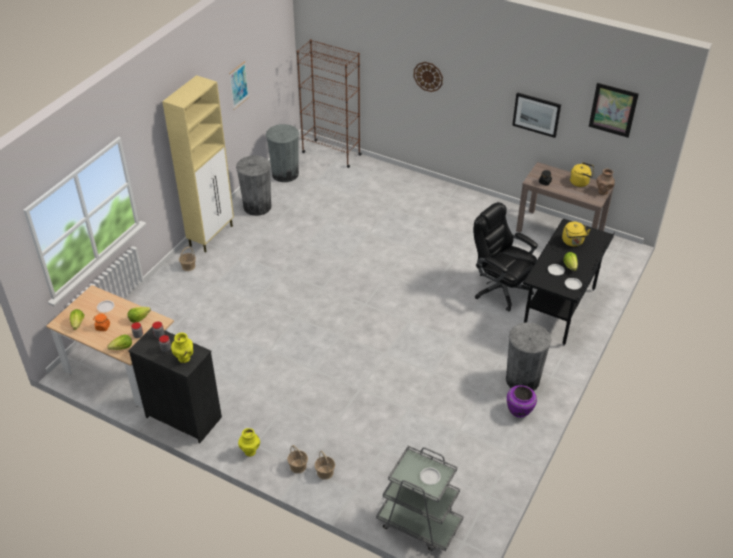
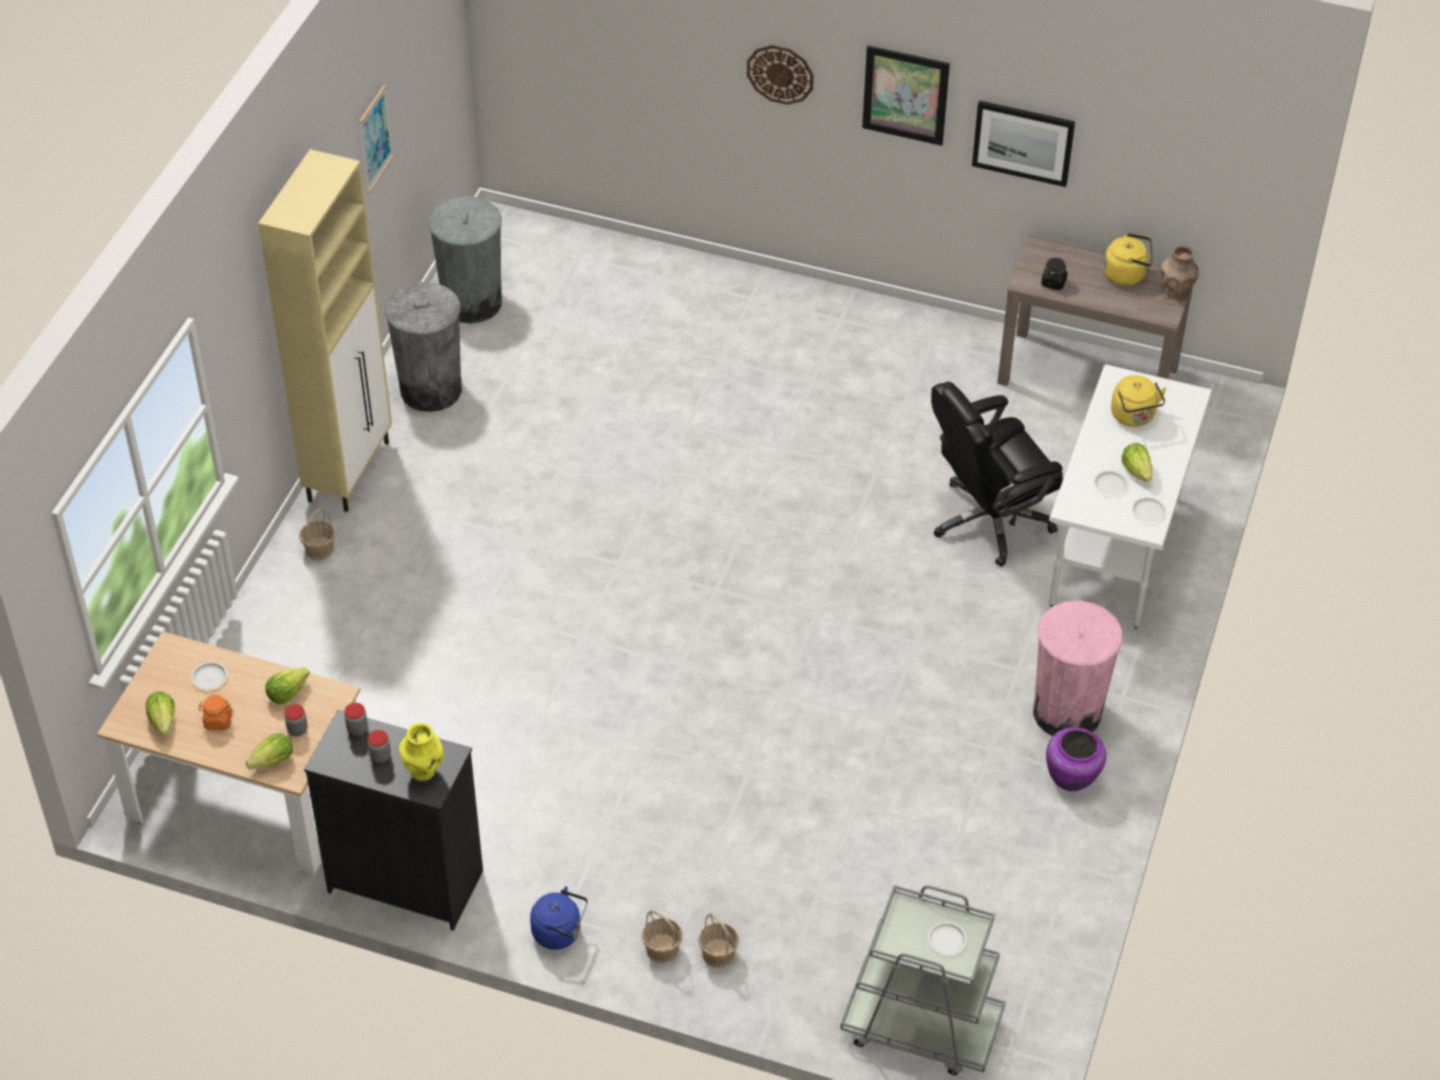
camera: 10 degrees left, 5 degrees up
yellow vase [238,428,260,457] -> blue kettle [530,886,588,950]
brown bookcase [297,39,362,168] -> none
black office chair [474,202,538,311] -> black office chair turned 60 degrees counterclockwise [931,382,1063,567]
grey trash can [506,322,551,391] -> pink trash can [1033,600,1123,736]
black desk [523,219,615,346] -> white desk [1049,365,1213,629]
picture [589,83,639,138] -> picture moved to [862,46,950,146]

